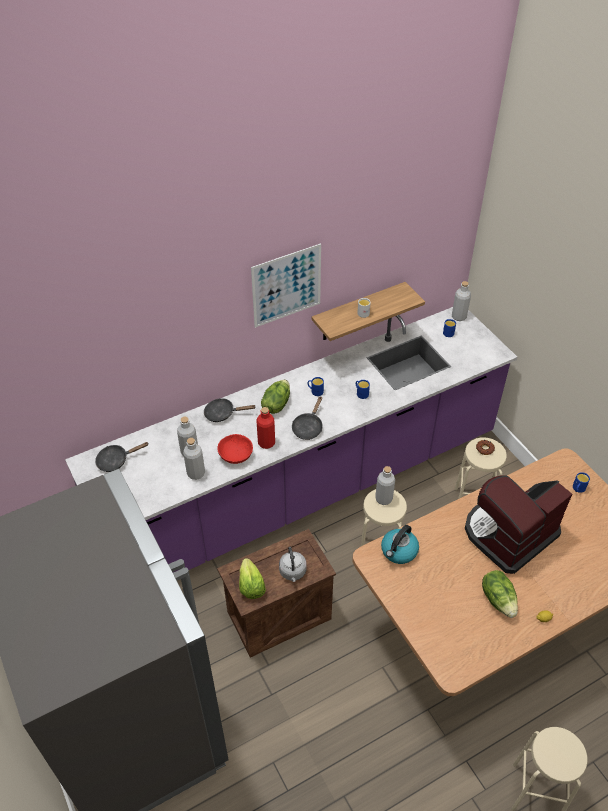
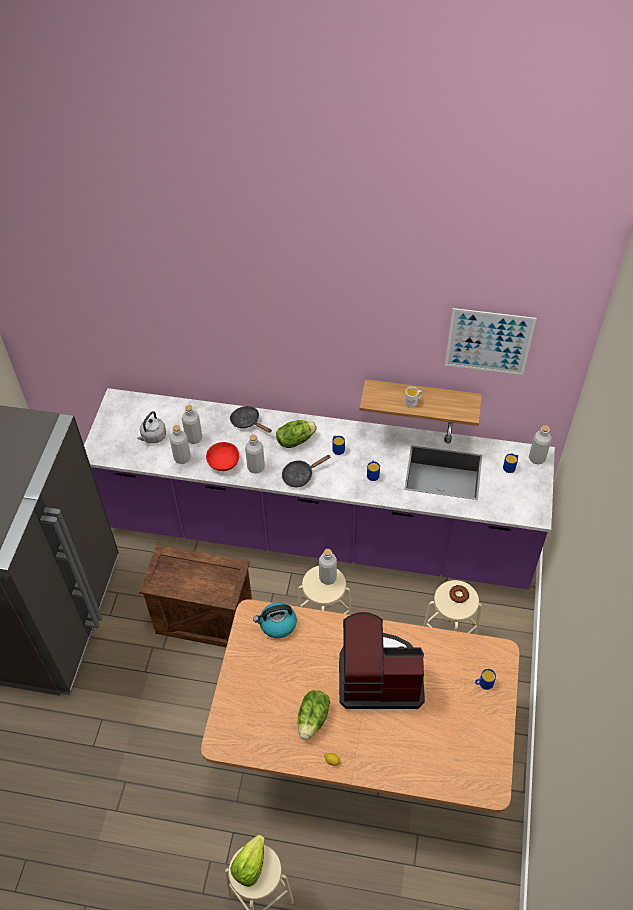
camera: 40 degrees right, 5 degrees up
black frying pan [95,442,149,472] -> none
lettuce [239,558,266,599] -> lettuce moved to [230,834,265,887]
picture [251,243,321,328] -> picture moved to [445,308,537,375]
red bottle [257,407,275,449] -> grey bottle [245,434,265,474]
grey kettle [279,546,307,582] -> grey kettle moved to [137,411,166,443]

